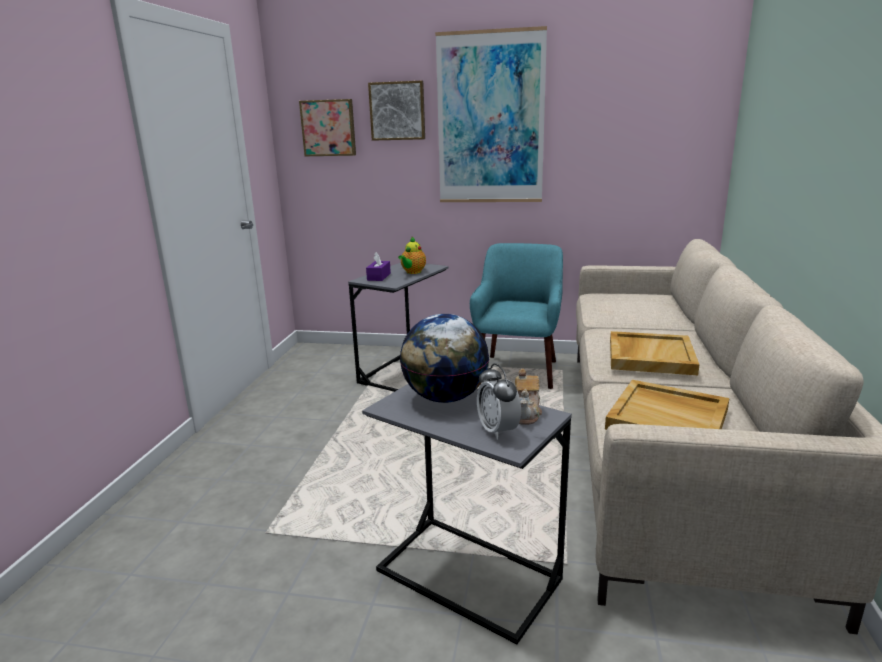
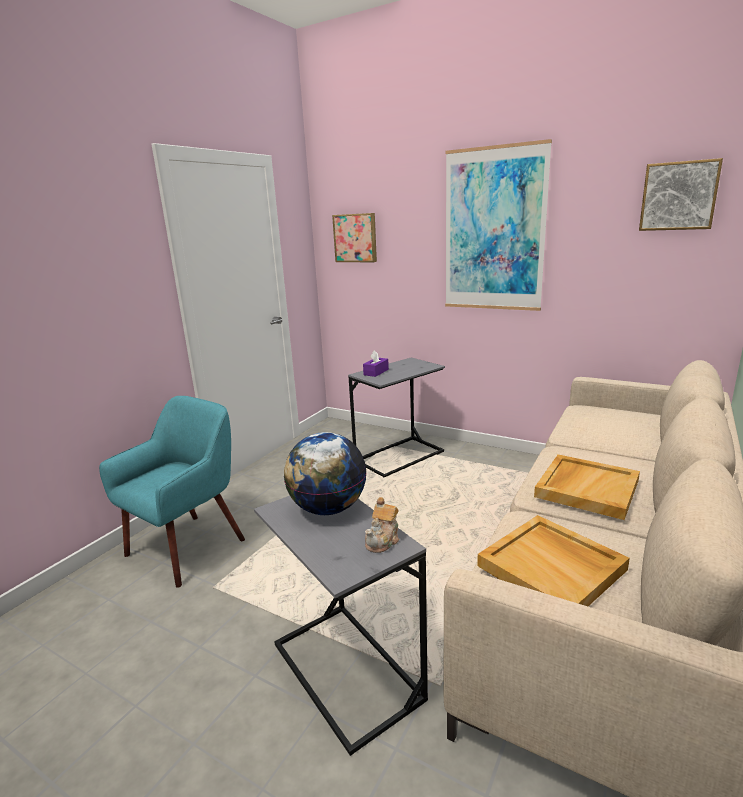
camera: 20 degrees right, 0 degrees up
picture [368,81,425,141] -> picture moved to [639,158,723,231]
teapot [398,237,426,274] -> none
turquoise armchair [470,243,563,389] -> turquoise armchair moved to [99,396,245,588]
alarm clock [477,363,521,440] -> none

